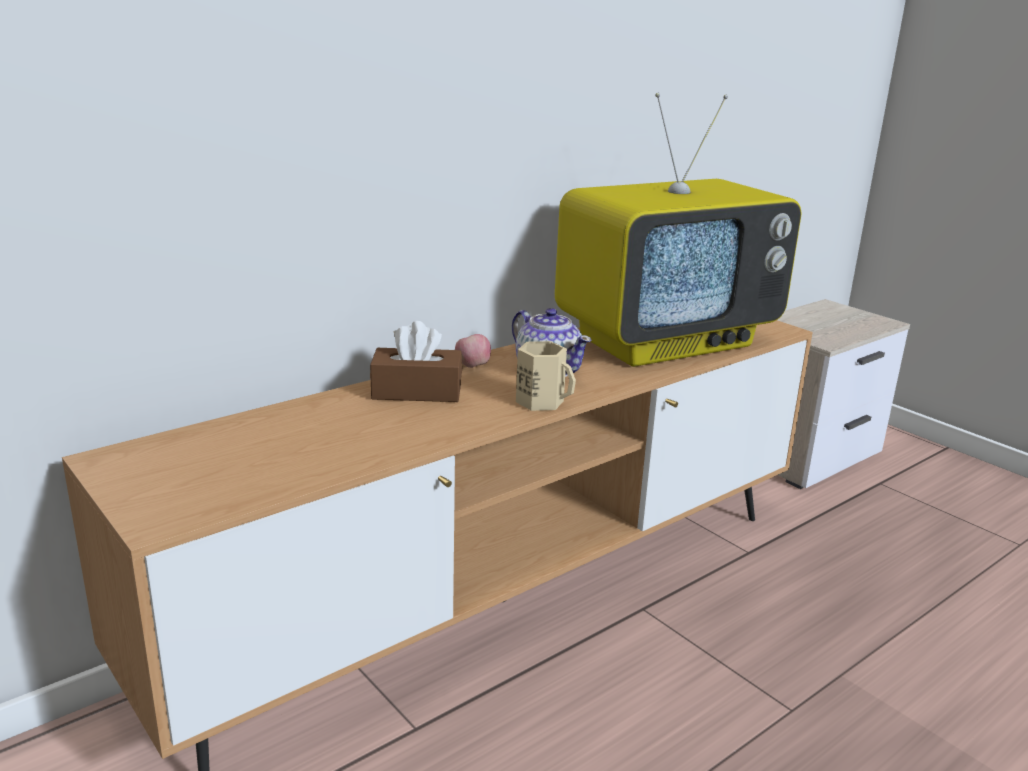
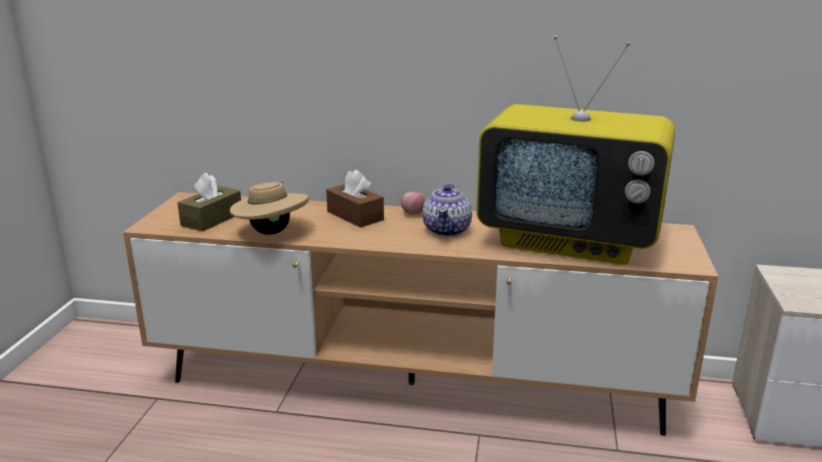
camera: 50 degrees right, 0 degrees up
beige mug [516,341,576,411] -> none
none -> brown tissue box [178,173,241,232]
none -> beige hat [230,177,309,235]

